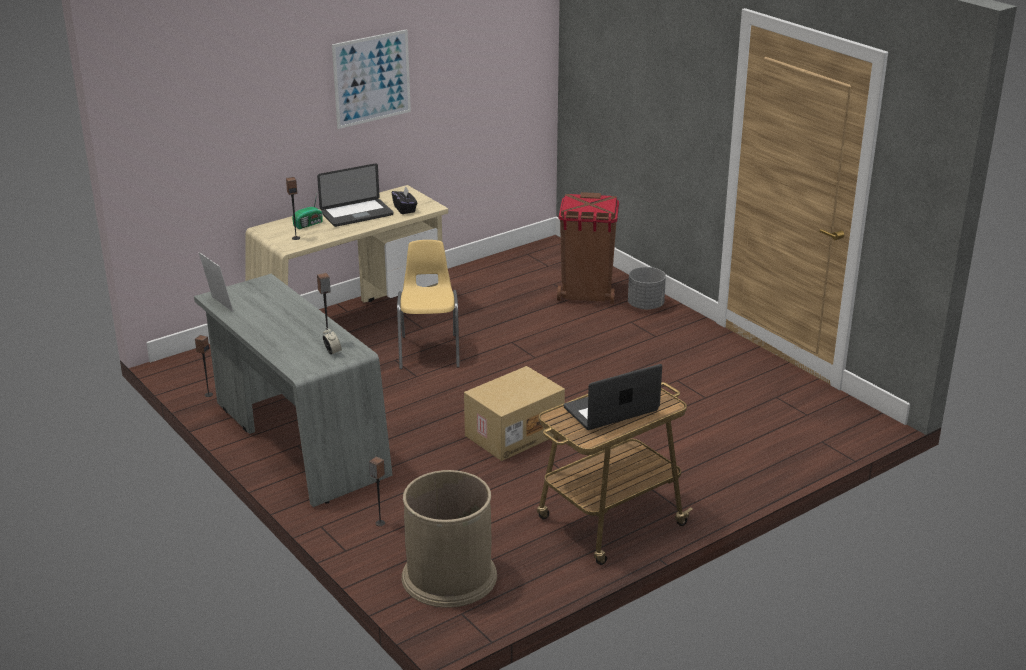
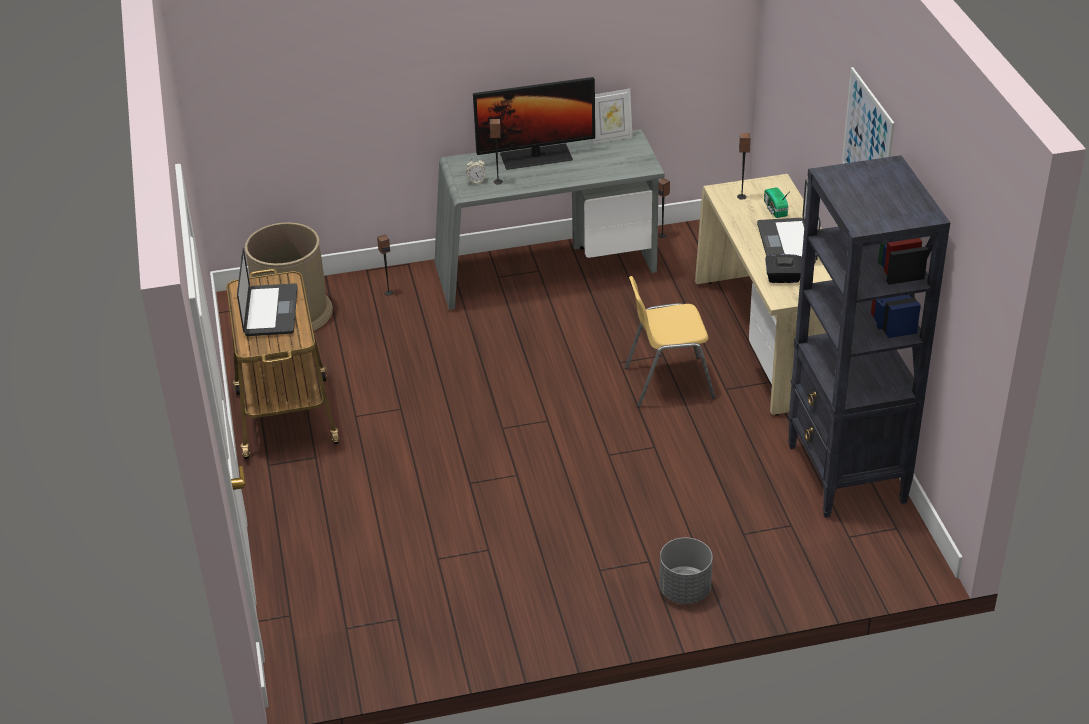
camera: 115 degrees right, 10 degrees up
yellow chair [397,240,460,369] -> yellow chair turned 150 degrees clockwise [625,276,715,407]
cardboard box [464,366,565,461] -> none
brown trash can [557,192,619,304] -> none
none -> monitor [473,77,595,170]
none -> black bookcase [788,155,950,518]

